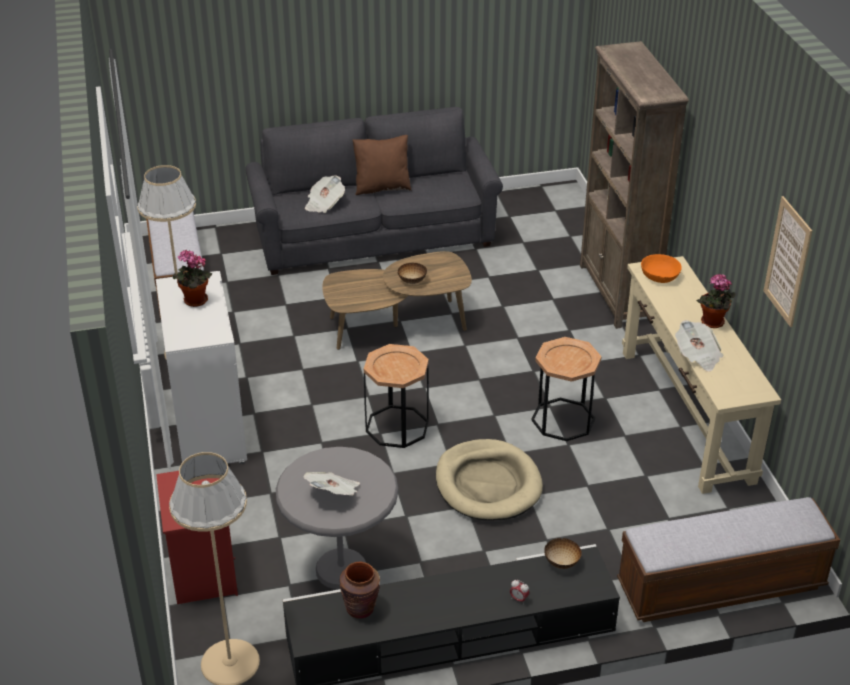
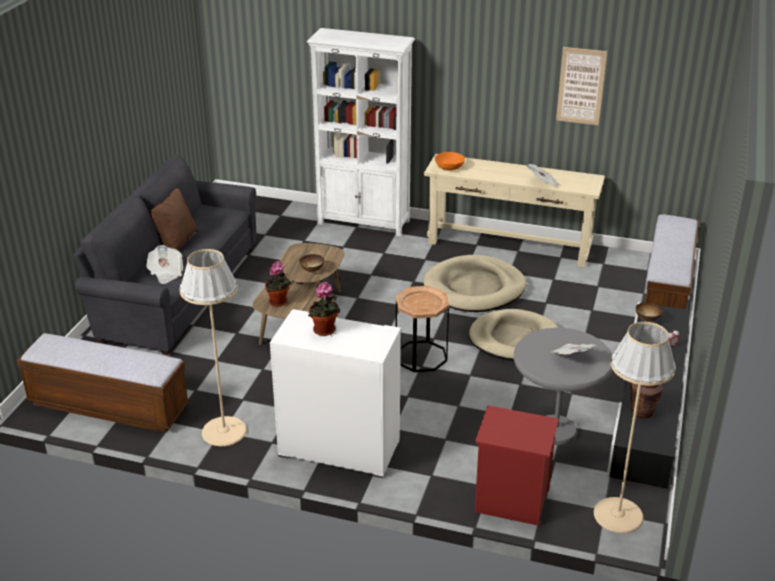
camera: 60 degrees left, 5 degrees down
brown side table [532,337,602,441] -> beige dog bed [423,255,527,312]
brown bookcase [580,41,689,329] -> white bookcase [307,28,415,237]
potted plant [697,274,736,328] -> potted plant moved to [265,261,292,307]

